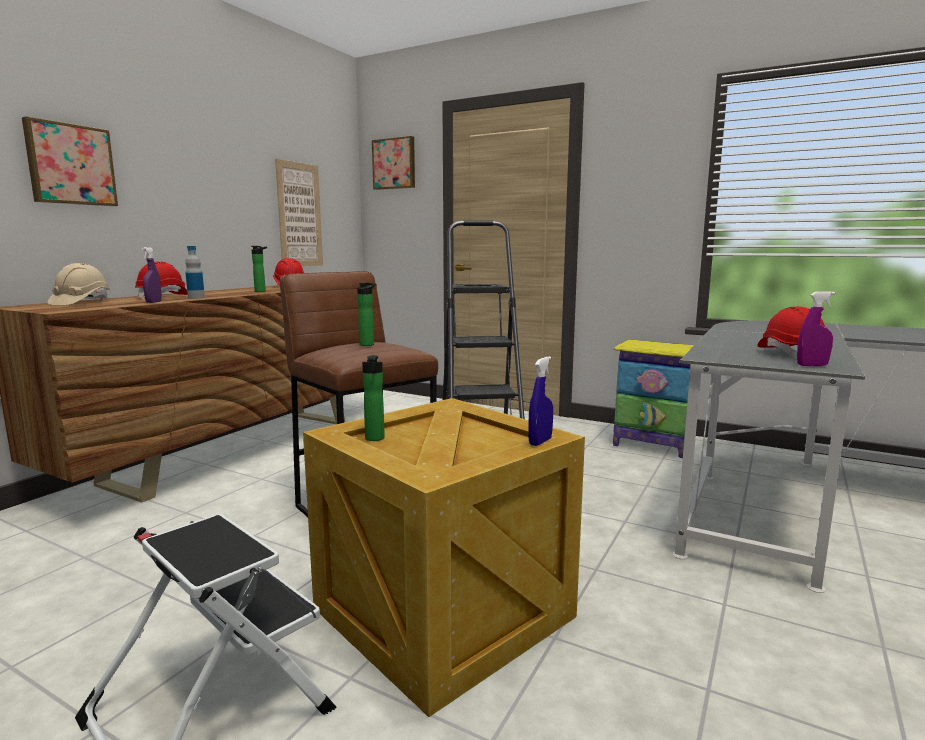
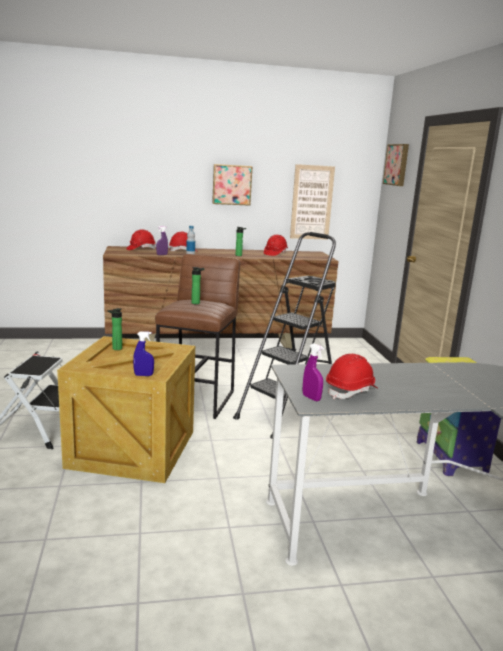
camera: 50 degrees right, 5 degrees up
picture [22,116,118,206] -> picture moved to [212,164,253,206]
beige hard hat [48,263,110,305] -> red hard hat [126,229,156,250]

